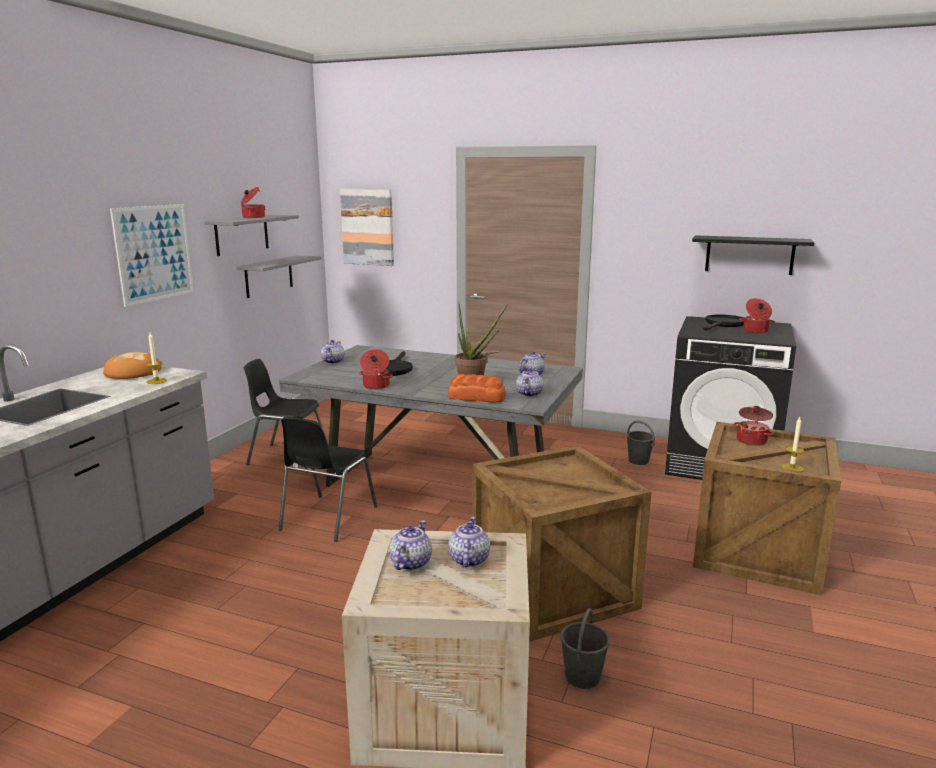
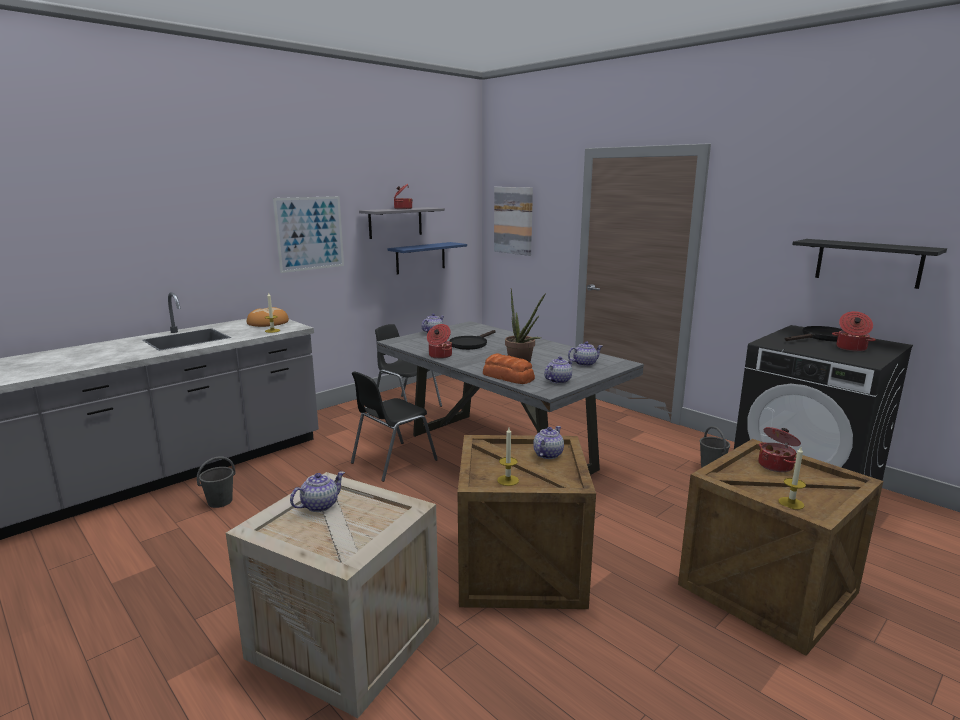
camera: 25 degrees right, 0 degrees up
grey shelf [236,255,321,298] -> blue shelf [387,242,467,274]
teapot [448,517,490,567] -> teapot moved to [533,426,564,459]
grey bucket [560,608,610,689] -> grey bucket moved to [197,456,236,508]
none -> candle [497,428,519,486]

